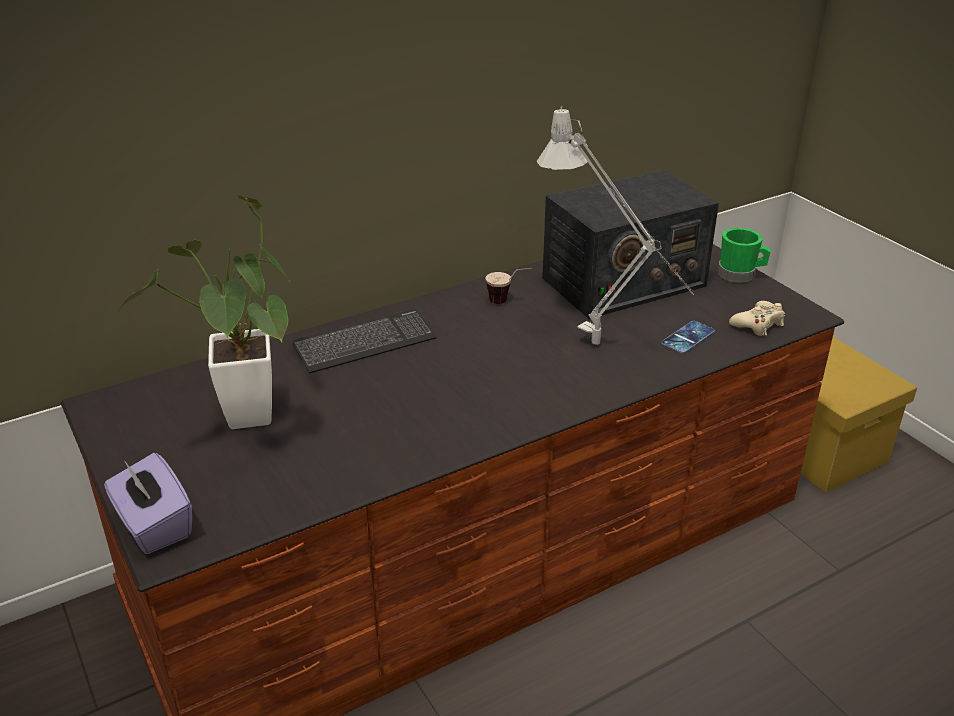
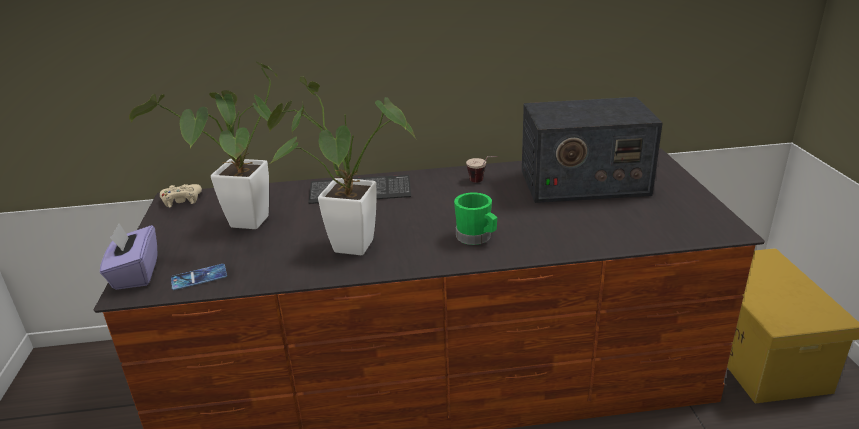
camera: 25 degrees right, 5 degrees down
grey table lamp [536,107,694,345] -> none
phone [661,320,715,354] -> phone moved to [171,264,227,290]
green mug [718,228,771,283] -> green mug moved to [454,192,497,245]
beige game controller [729,301,785,336] -> beige game controller moved to [160,184,202,208]
none -> potted plant [267,76,417,255]

